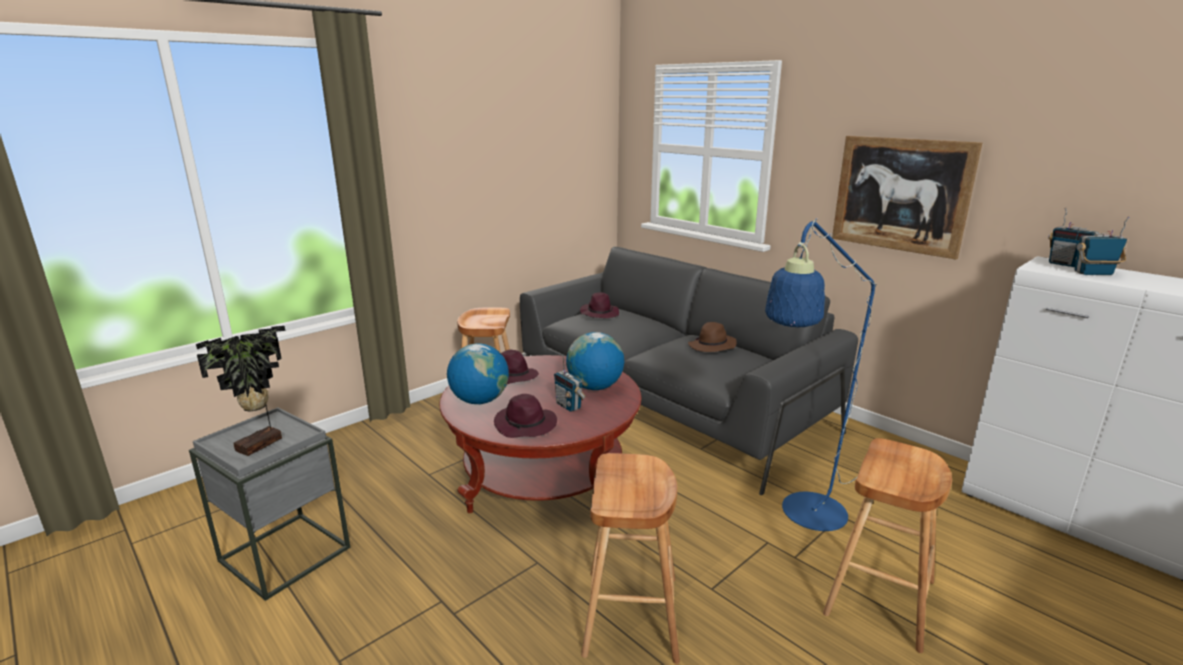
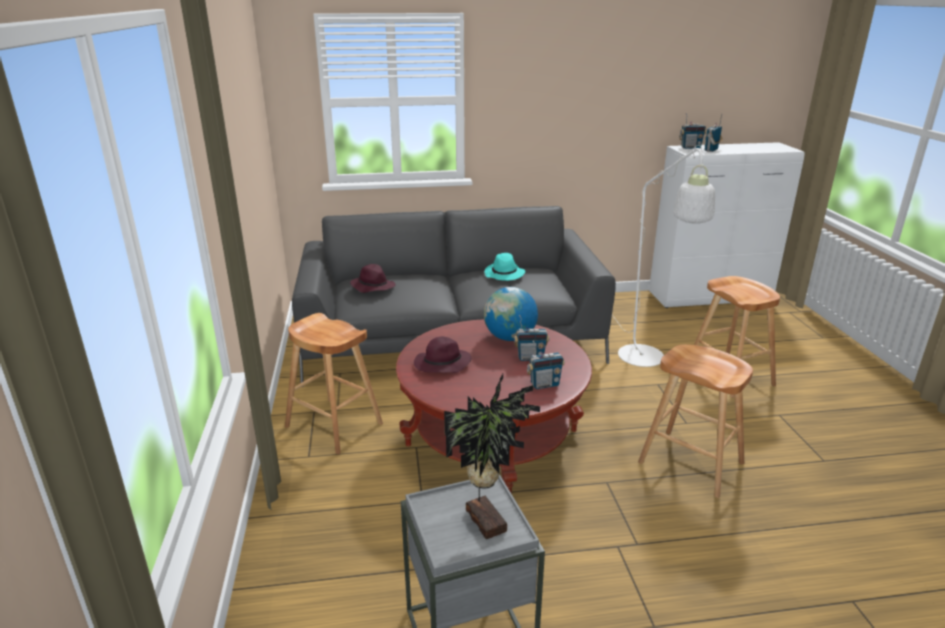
camera: 55 degrees left, 5 degrees up
globe [447,343,509,404] -> none
purple hat [494,394,557,438] -> radio [527,341,565,389]
brown hat [688,322,737,352] -> turquoise hat [484,253,525,281]
blue floor lamp [765,218,877,531] -> white floor lamp [612,145,715,367]
picture [832,136,983,260] -> none

